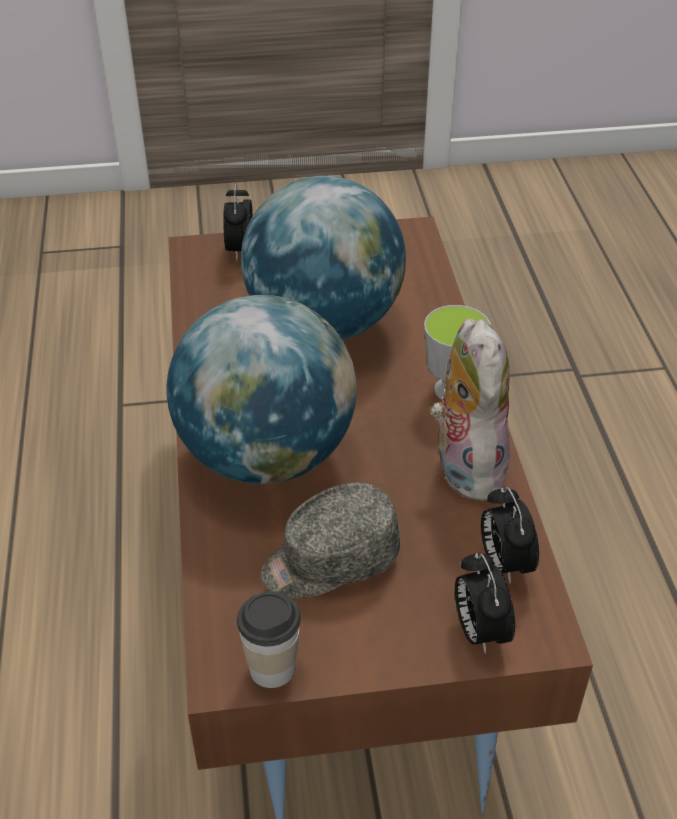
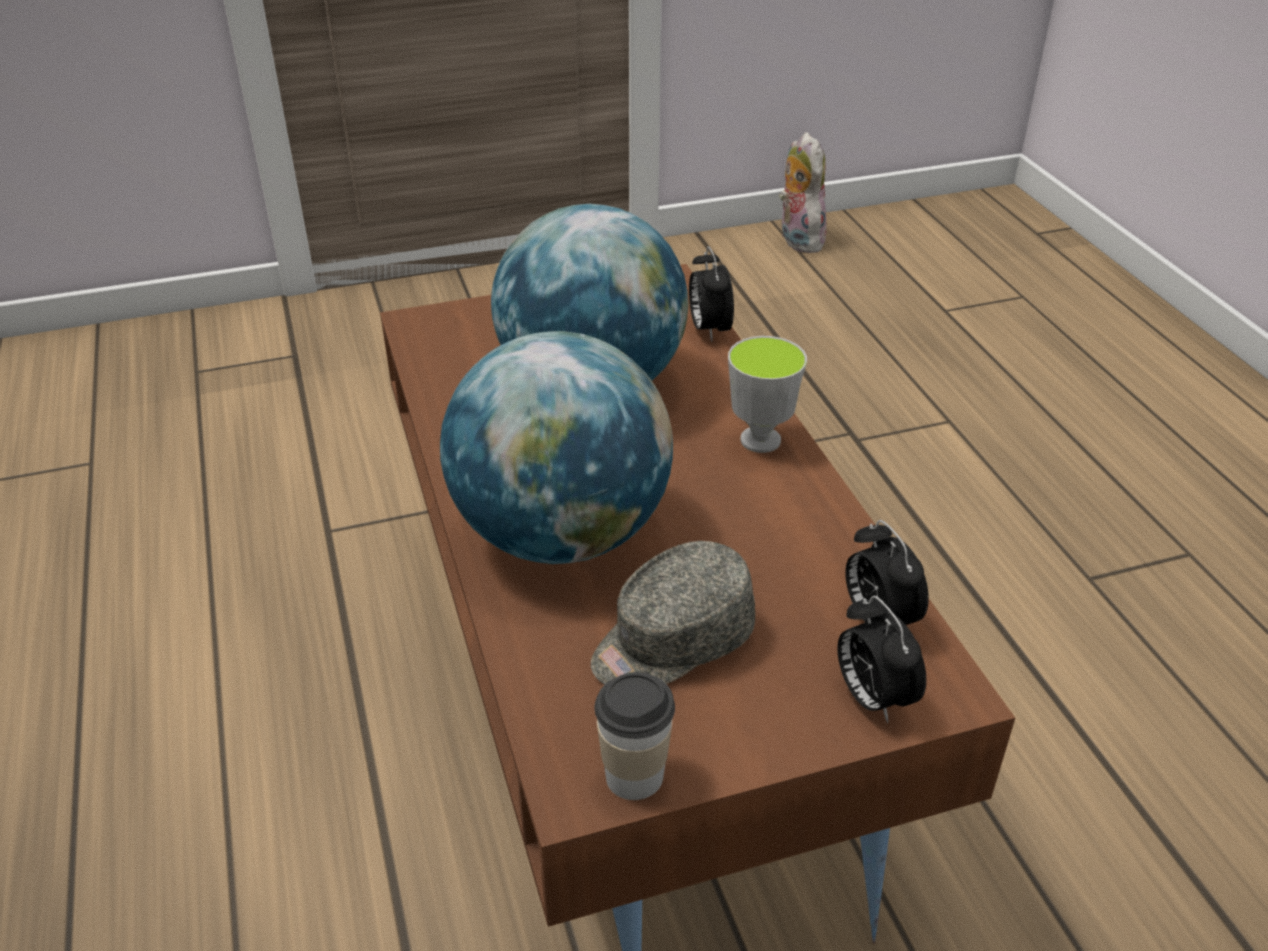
camera: 10 degrees left, 5 degrees down
alarm clock [223,184,253,261] -> alarm clock moved to [689,246,734,342]
plush toy [430,318,510,501] -> plush toy moved to [779,132,827,253]

